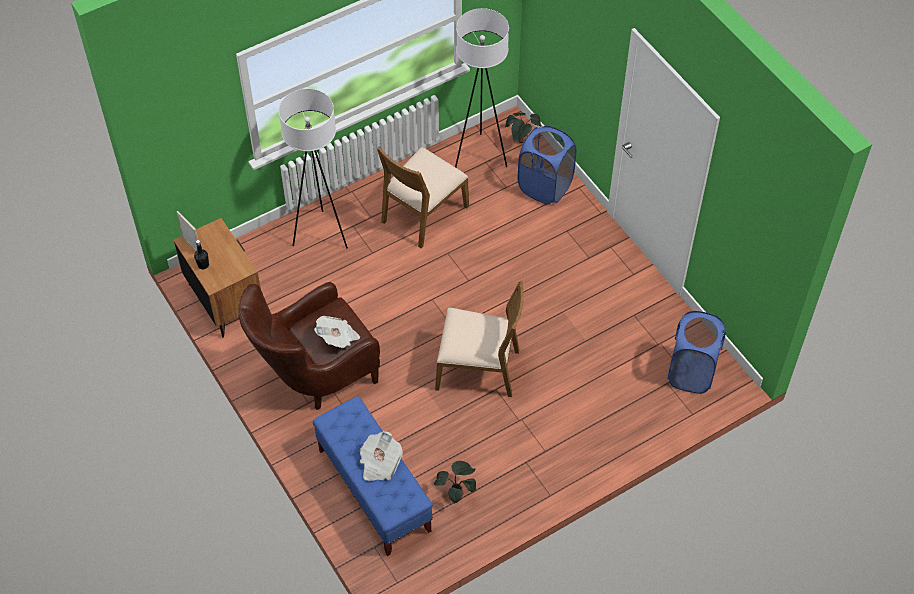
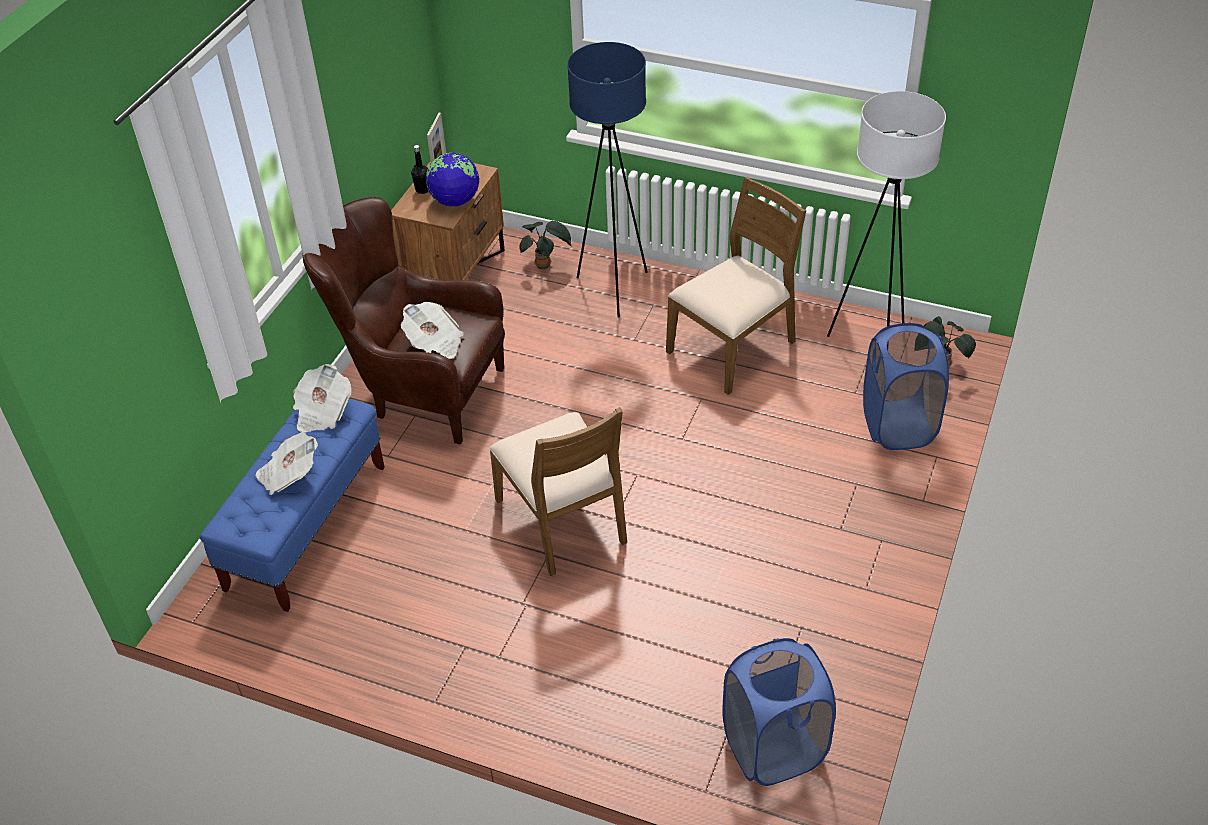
camera: 55 degrees right, 10 degrees down
white floor lamp [279,89,348,248] -> blue floor lamp [567,42,648,318]
brown chair [377,147,469,248] -> brown chair turned 135 degrees clockwise [666,177,806,395]
potted plant [434,461,476,504] -> potted plant moved to [519,221,572,269]
none -> newspaper [293,364,352,432]
none -> globe [426,153,479,206]

